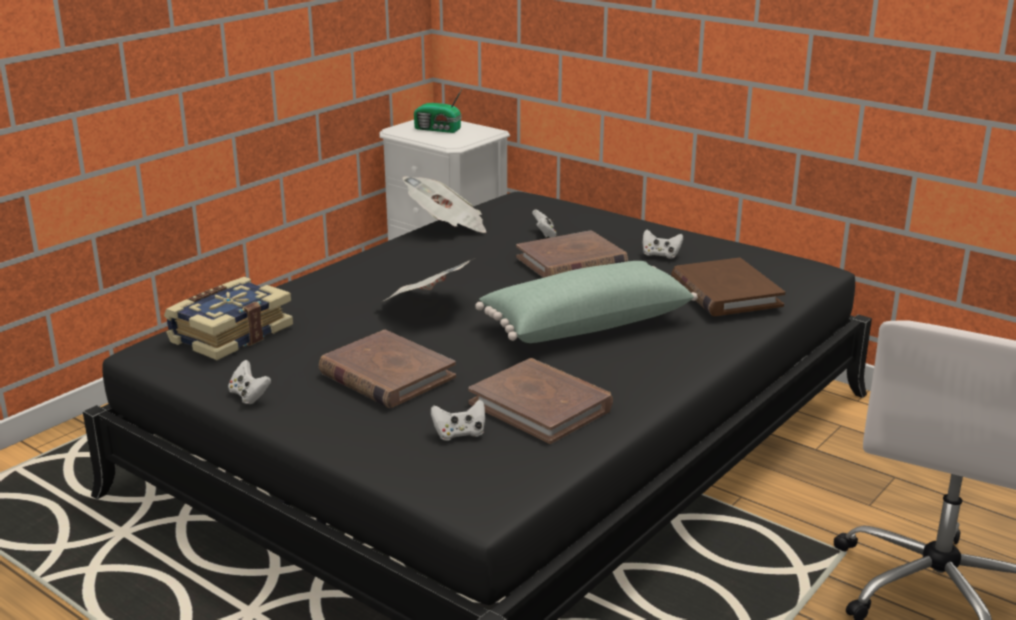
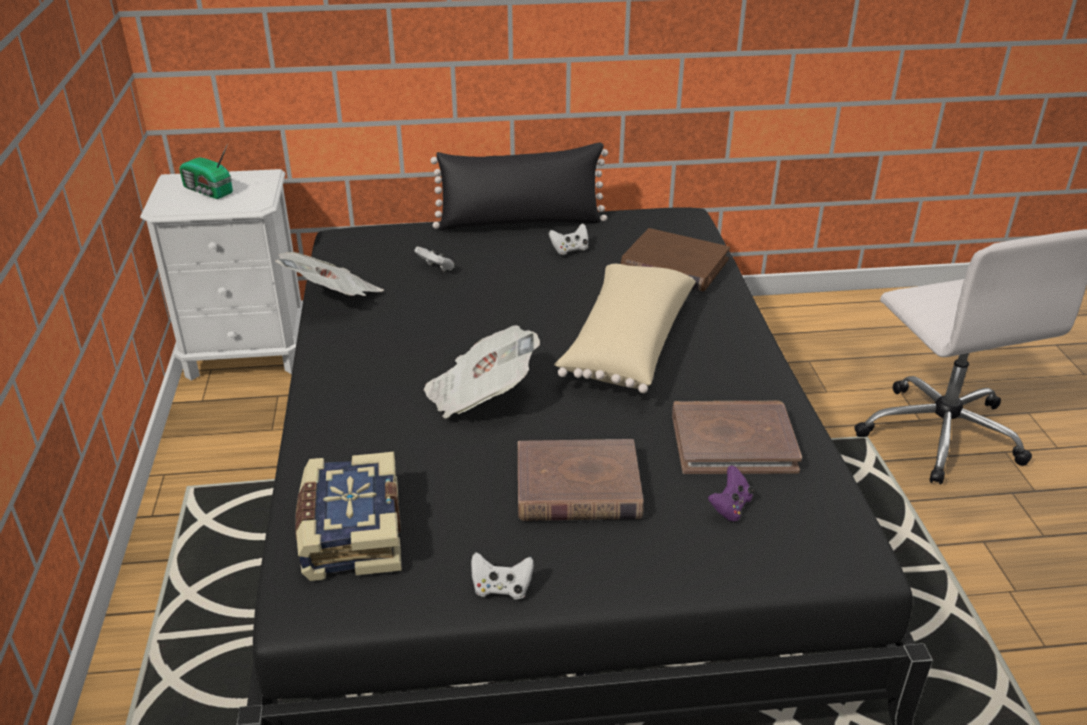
camera: 45 degrees left, 10 degrees up
radio [414,86,464,133] -> radio turned 60 degrees clockwise [180,143,233,199]
white game controller [431,399,485,441] -> purple game controller [708,465,754,522]
green pillow [475,261,698,343] -> beige pillow [554,264,696,393]
brown book [516,230,628,278] -> none
none -> black pillow [430,143,608,230]

